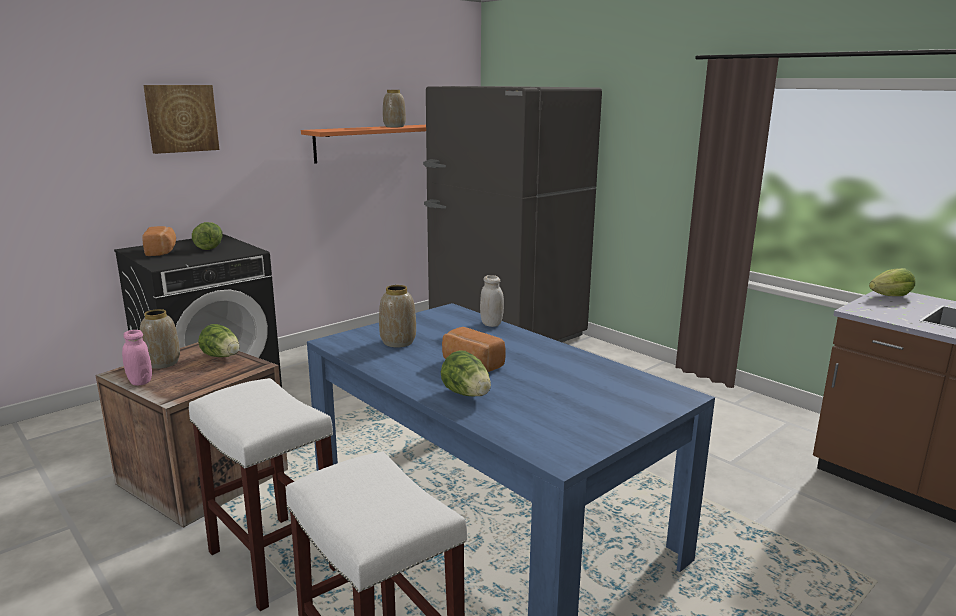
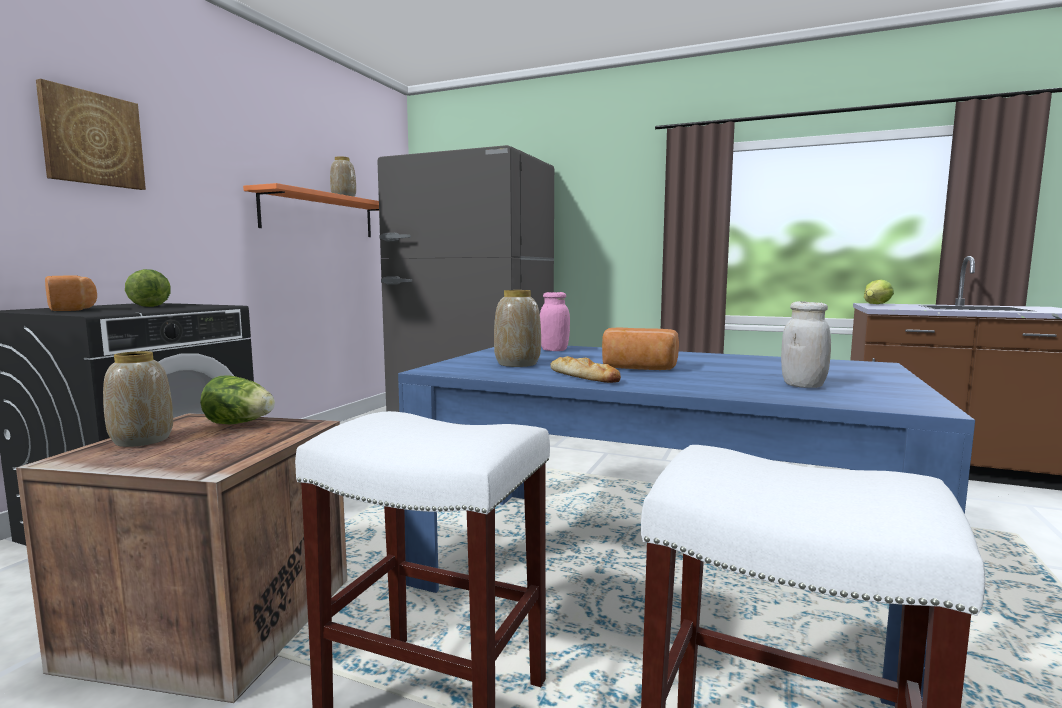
camera: 25 degrees left, 10 degrees down
pink jar [122,330,152,386] -> pink jar moved to [540,292,570,351]
lettuce [441,350,491,396] -> none
white jar [480,275,504,327] -> white jar moved to [781,301,831,388]
none -> bread [550,356,621,383]

